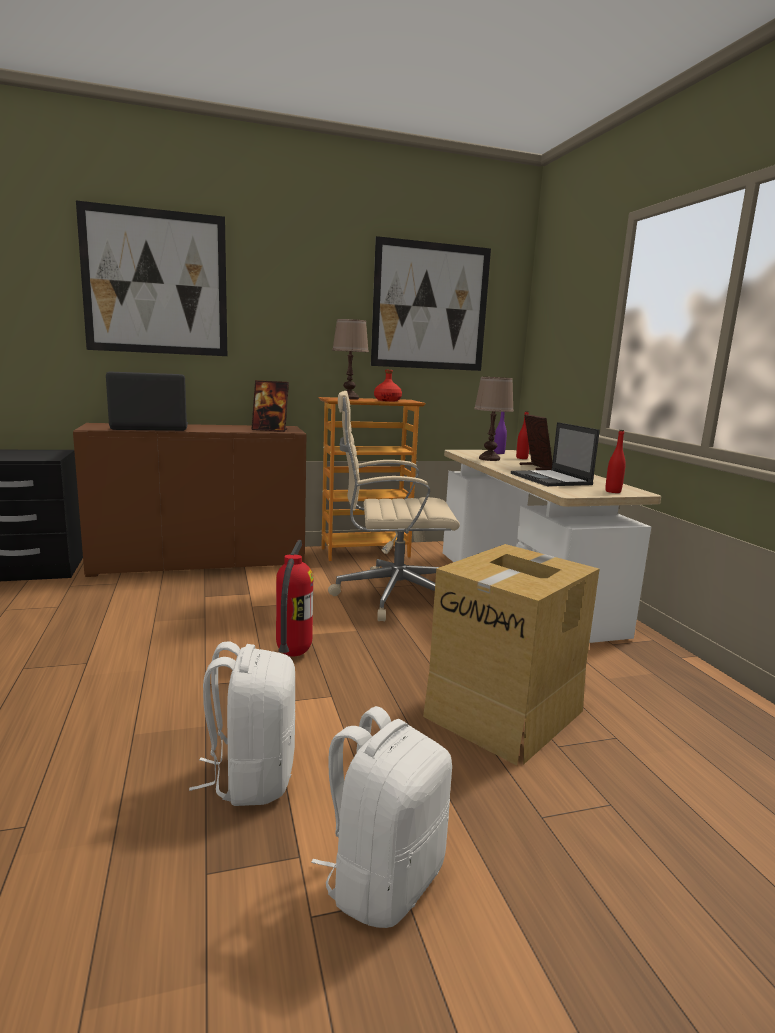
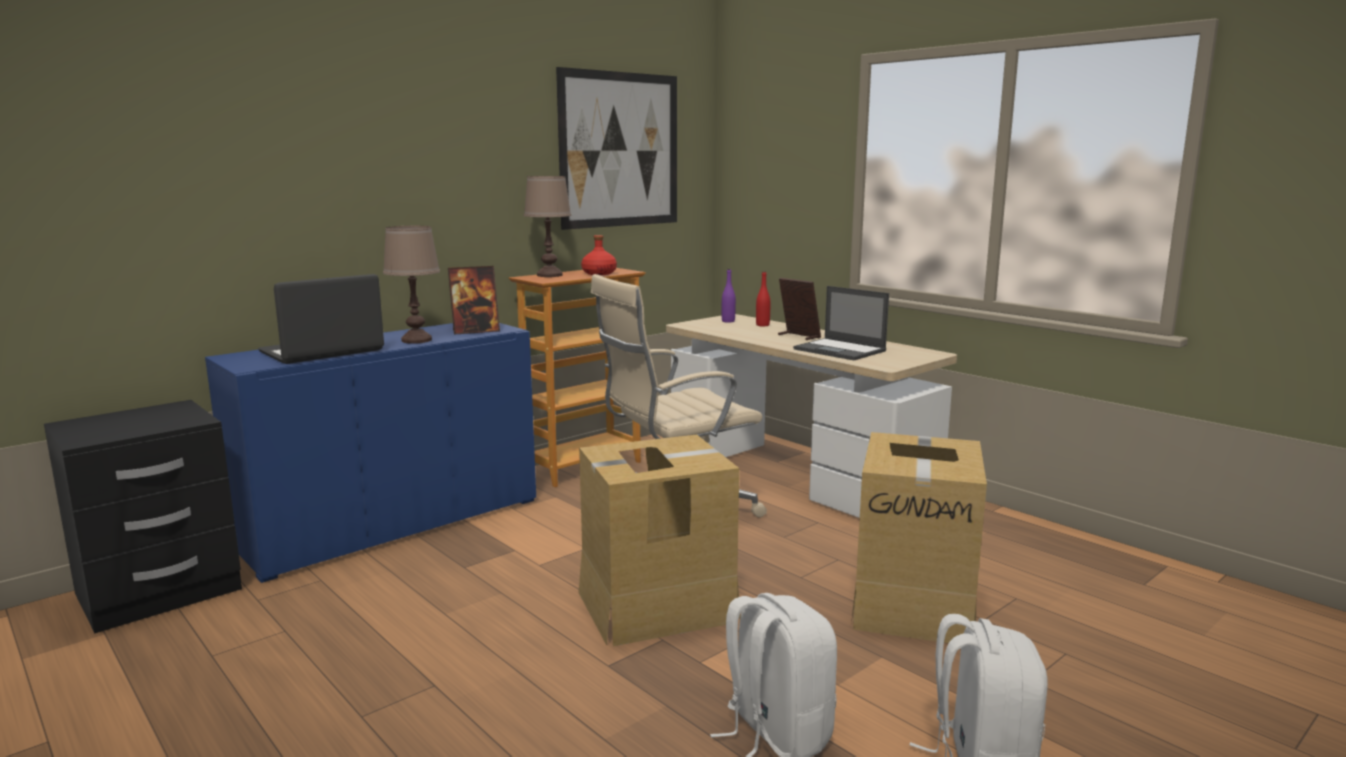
camera: 25 degrees left, 0 degrees up
brown cabinet [73,423,306,577] -> blue cabinet [205,323,536,583]
picture [76,201,227,356] -> none
fire extinguisher [276,540,313,656] -> cardboard box [578,434,741,646]
brown table lamp [474,377,514,461] -> brown table lamp moved to [383,226,440,344]
red bottle [605,430,626,493] -> none

